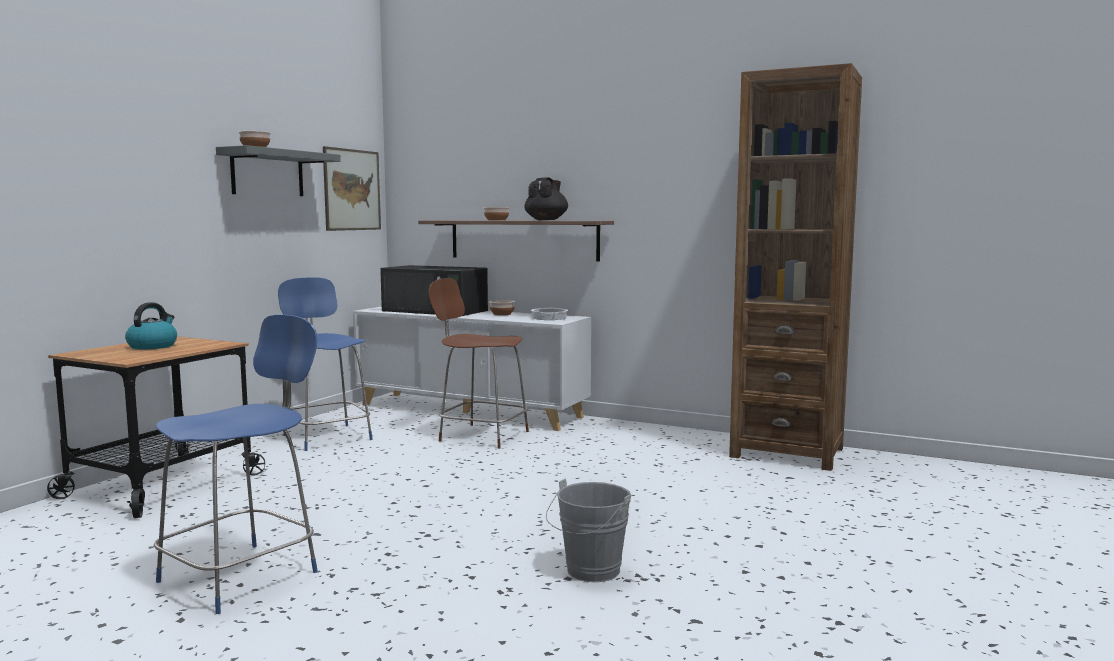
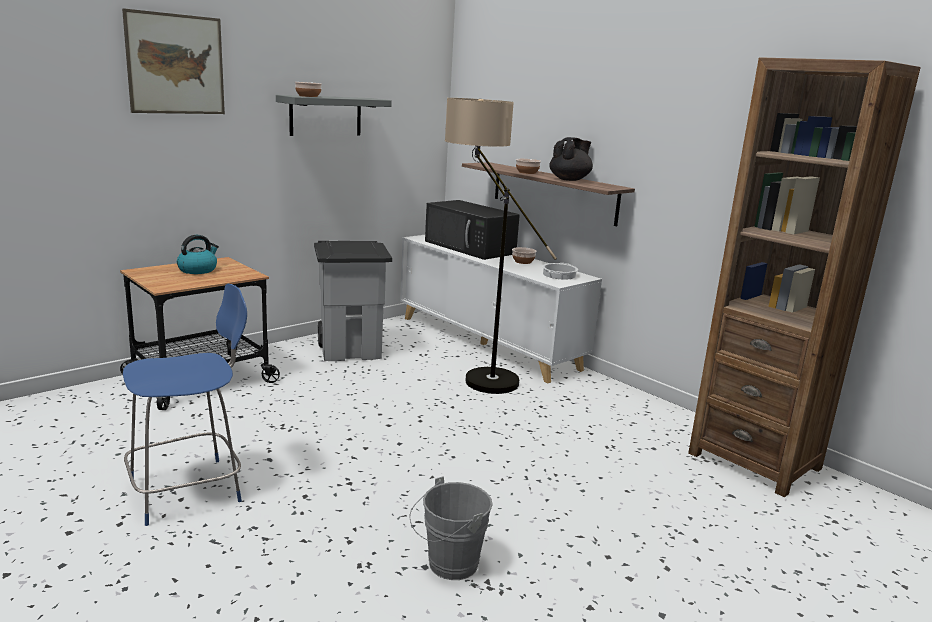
camera: 20 degrees right, 10 degrees up
blue chair [278,277,373,451] -> grey trash can [314,241,392,361]
picture [323,146,381,231] -> picture moved to [122,8,225,114]
brown chair [428,278,529,449] -> floor lamp [445,98,557,394]

